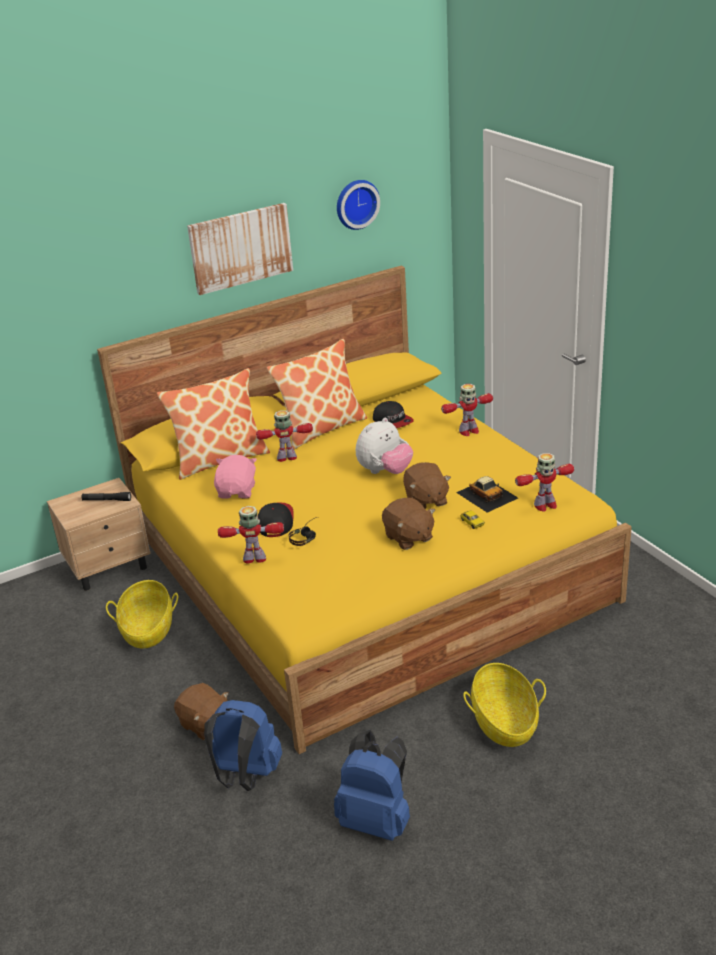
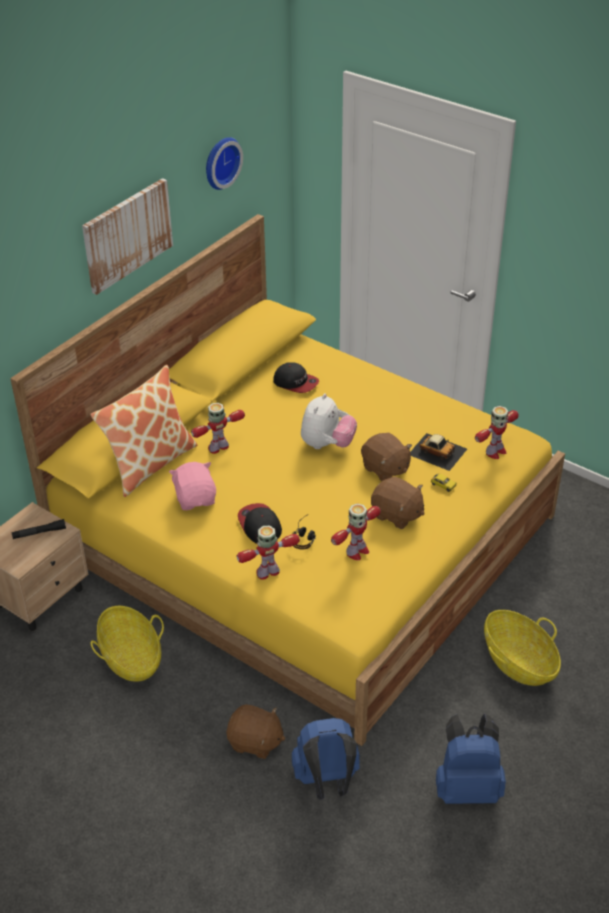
camera: 25 degrees left, 10 degrees up
pillow [267,338,367,450] -> none
toy robot [441,384,493,436] -> toy robot moved to [331,503,381,560]

